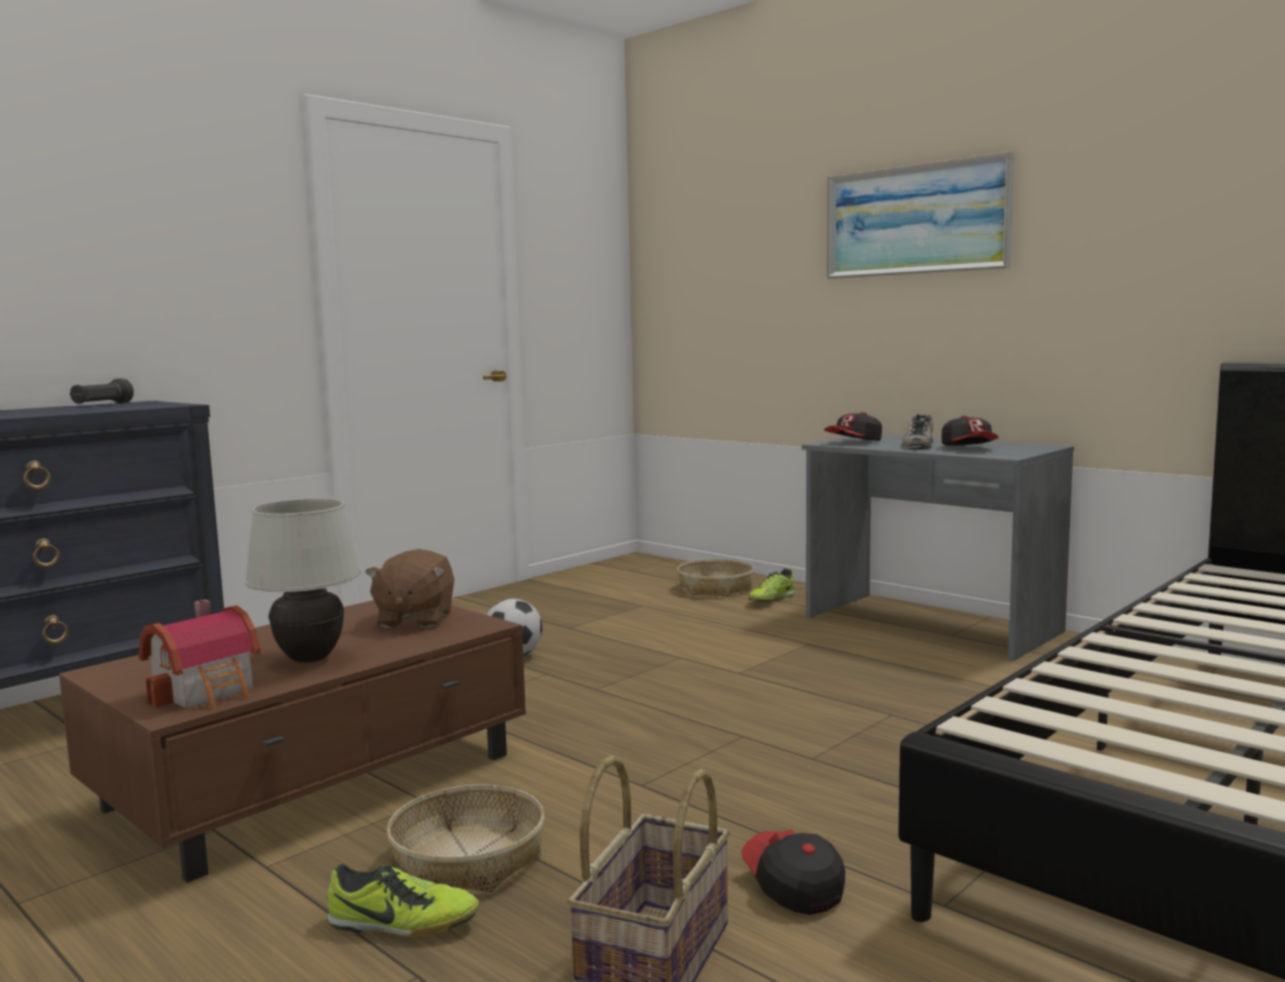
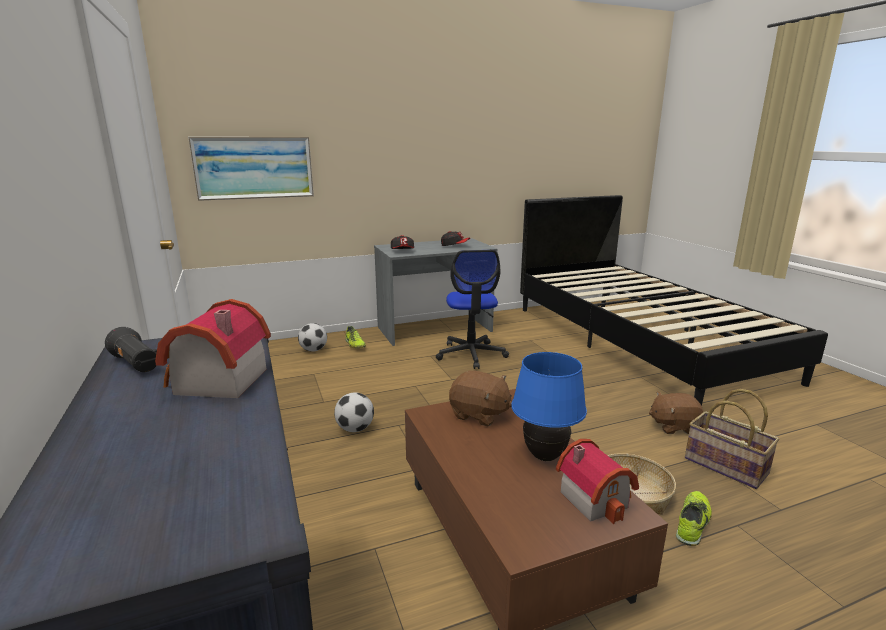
camera: 65 degrees left, 10 degrees up
white table lamp [245,499,361,663] -> blue table lamp [511,352,587,461]
basket [677,559,754,597] -> football [298,323,327,352]
cap [741,829,845,915] -> brown plush toy [649,392,703,434]
picture [827,152,1014,279] -> picture moved to [188,137,314,201]
shoe [901,414,933,449] -> none
none -> toy house [155,299,271,398]
none -> office chair [436,250,509,369]

